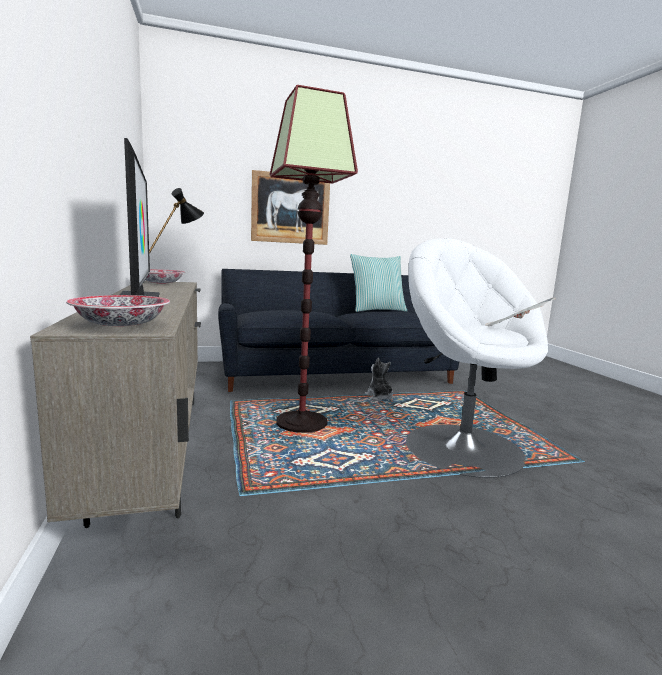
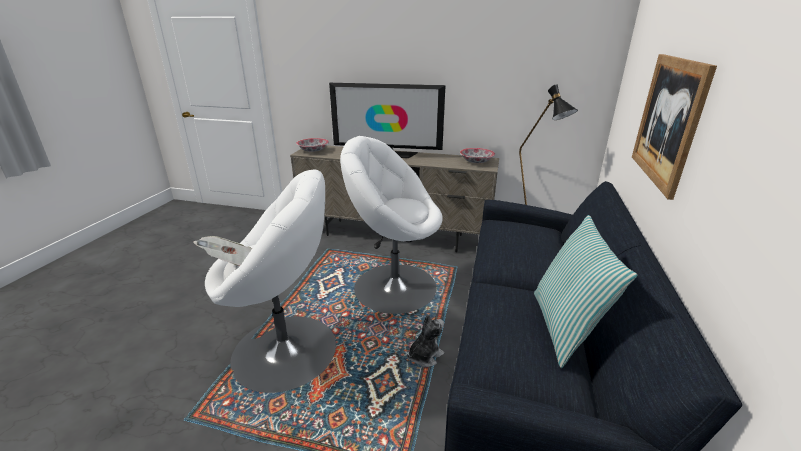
camera: 120 degrees right, 15 degrees up
floor lamp [270,85,358,433] -> white armchair [340,136,443,314]
plush toy [365,358,393,401] -> plush toy turned 45 degrees counterclockwise [407,314,444,367]

